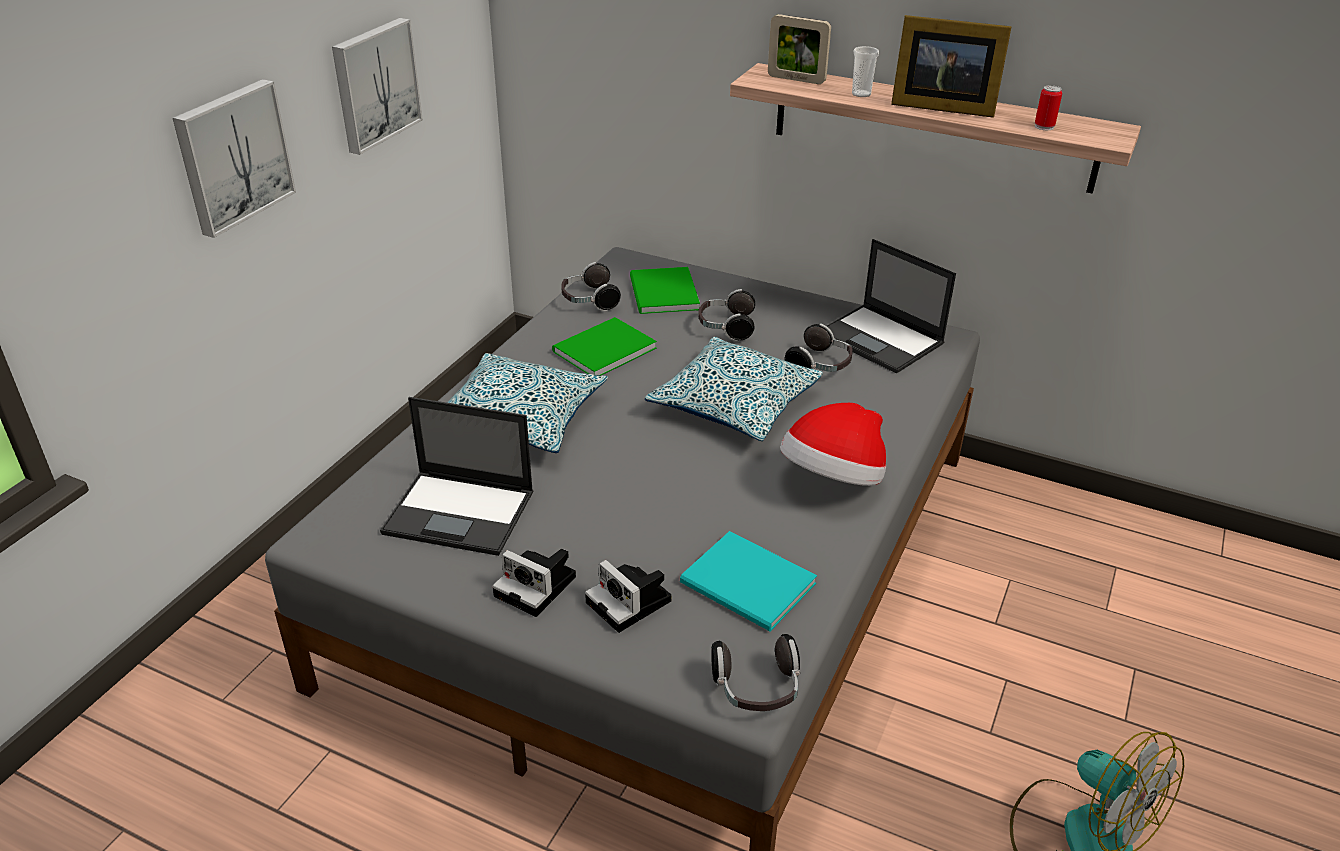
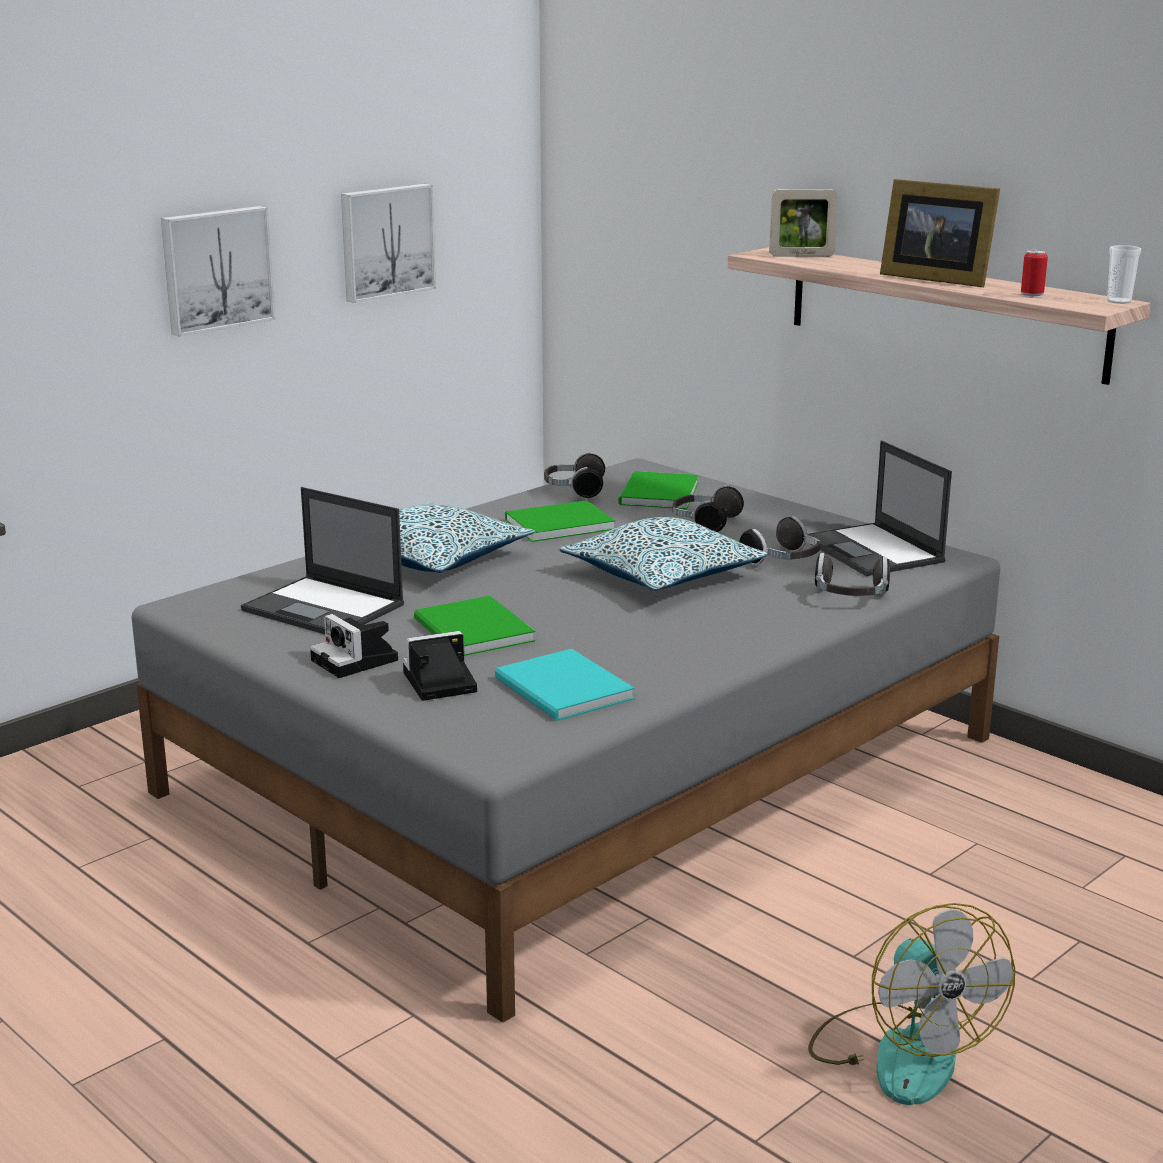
camera: 20 degrees right, 15 degrees down
camera [585,560,672,633] -> camera turned 90 degrees clockwise [403,631,477,701]
headphones [711,634,801,711] -> headphones moved to [815,553,890,596]
picture frame [768,14,831,84] -> picture frame turned 45 degrees counterclockwise [769,189,838,257]
hat [780,403,886,486] -> none
cup [852,46,879,97] -> cup moved to [1107,245,1141,304]
none -> green book [414,596,535,656]

